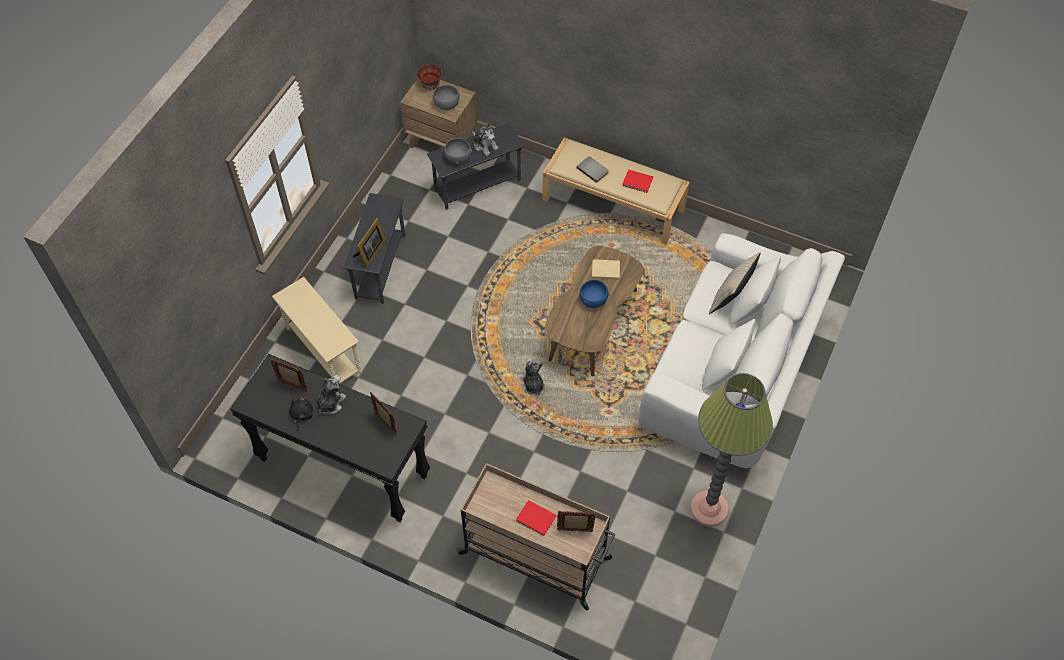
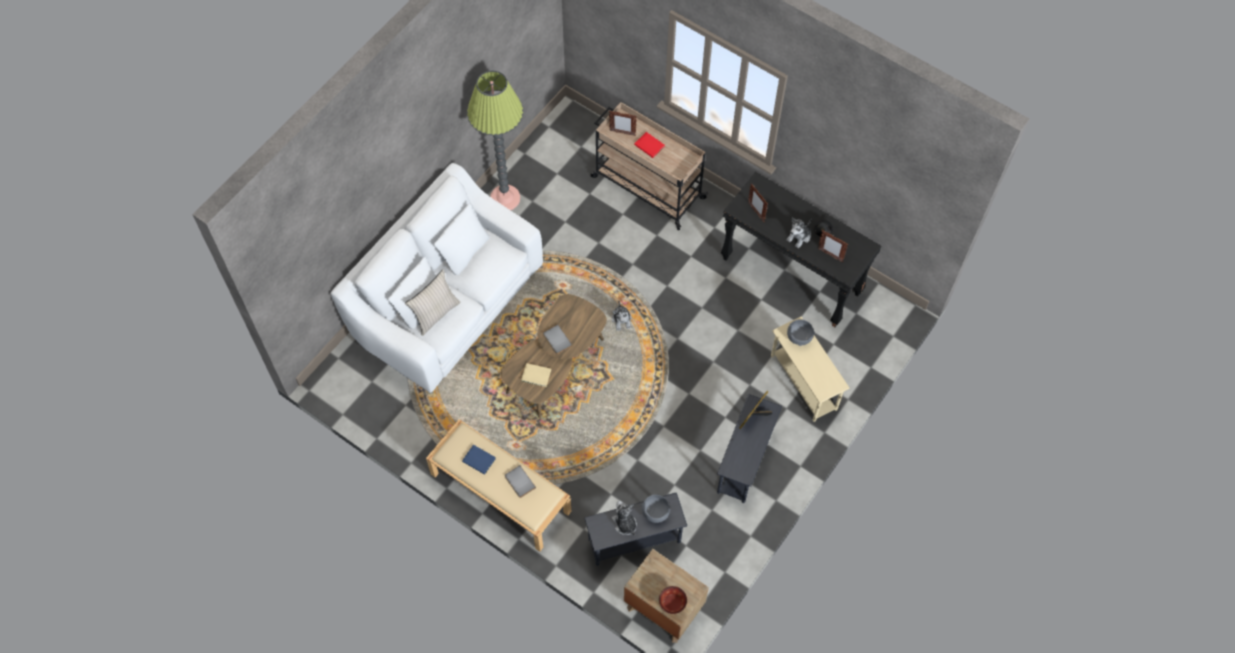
camera: 170 degrees left, 5 degrees up
grey bowl [432,85,459,110] -> grey bowl moved to [787,319,815,346]
blue bowl [580,280,609,308] -> grey book [543,325,572,354]
red book [622,169,653,193] -> blue book [462,445,496,475]

